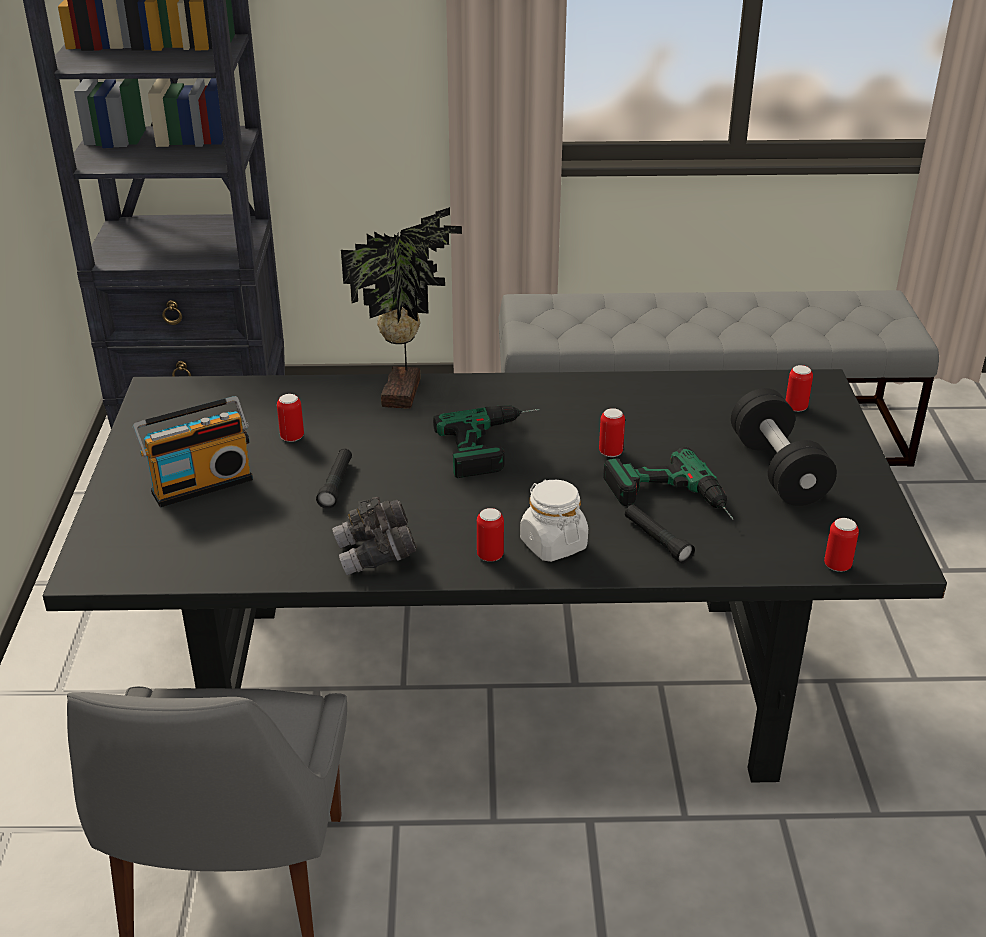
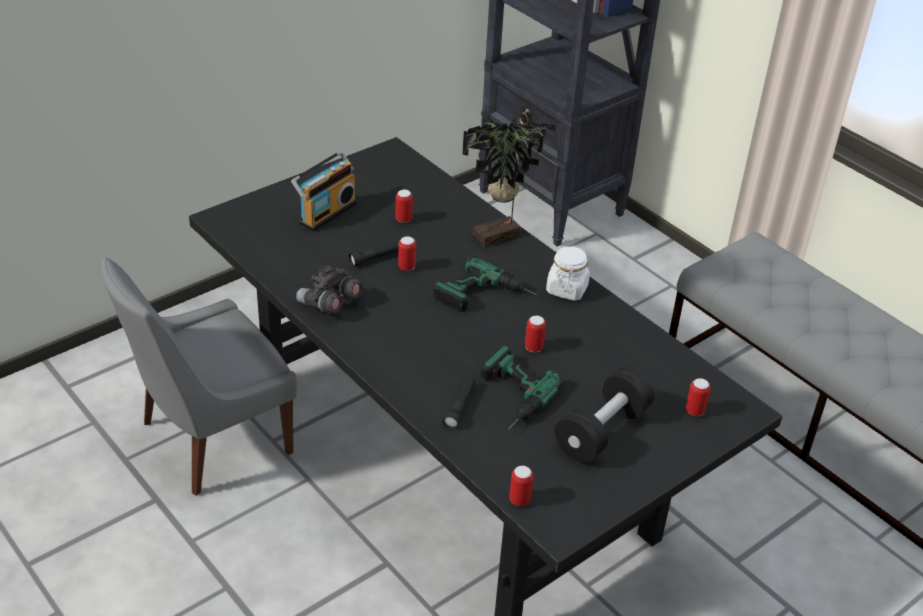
camera: 50 degrees right, 5 degrees up
radio [133,396,253,507] -> radio turned 75 degrees counterclockwise [291,150,357,232]
can [477,508,504,562] -> can moved to [398,236,416,271]
white jar [520,480,588,562] -> white jar moved to [546,246,590,301]

